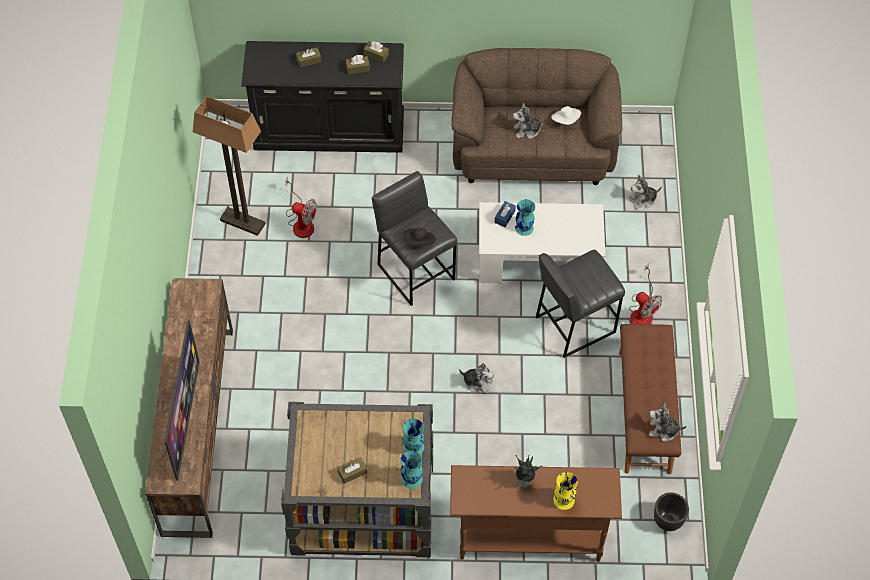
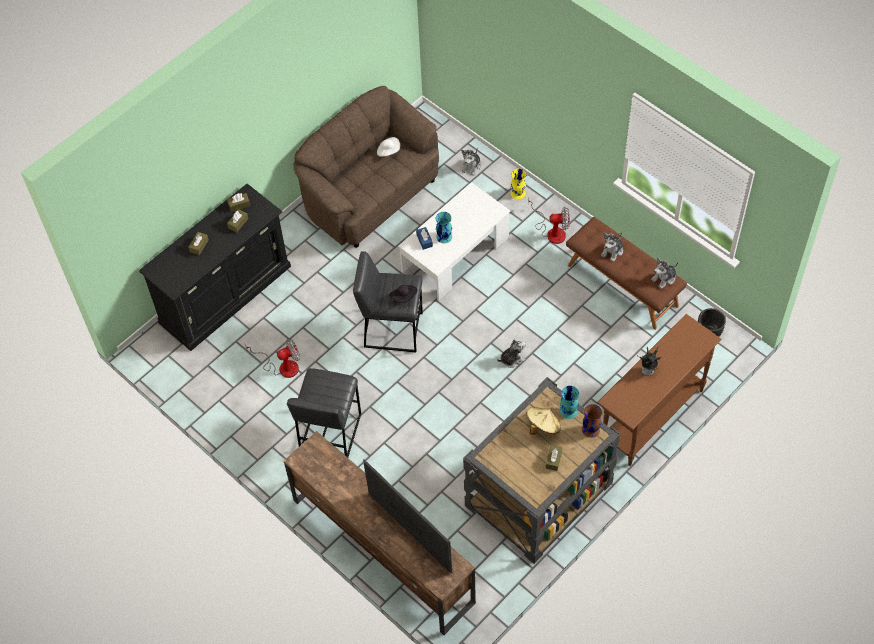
camera: 45 degrees left, 0 degrees up
floor lamp [193,96,265,236] -> none
turquoise vase [401,451,423,489] -> brown vase [582,404,602,438]
plush toy [513,103,547,139] -> plush toy moved to [601,232,623,262]
grey stool [536,250,625,358] -> grey stool moved to [287,368,361,457]
yellow vase [553,472,578,510] -> yellow vase moved to [511,169,526,199]
none -> beige hat [526,407,561,435]

